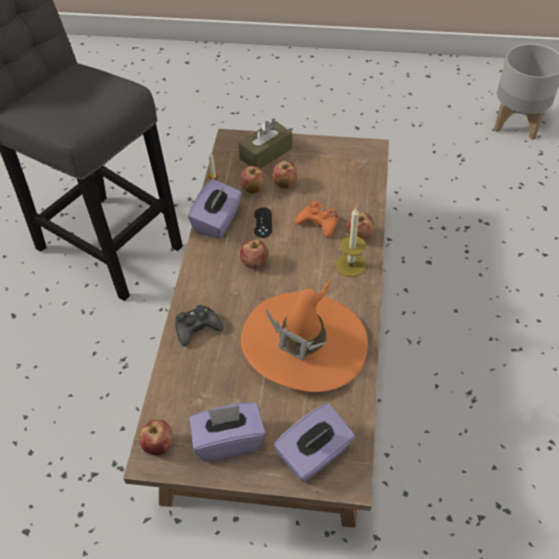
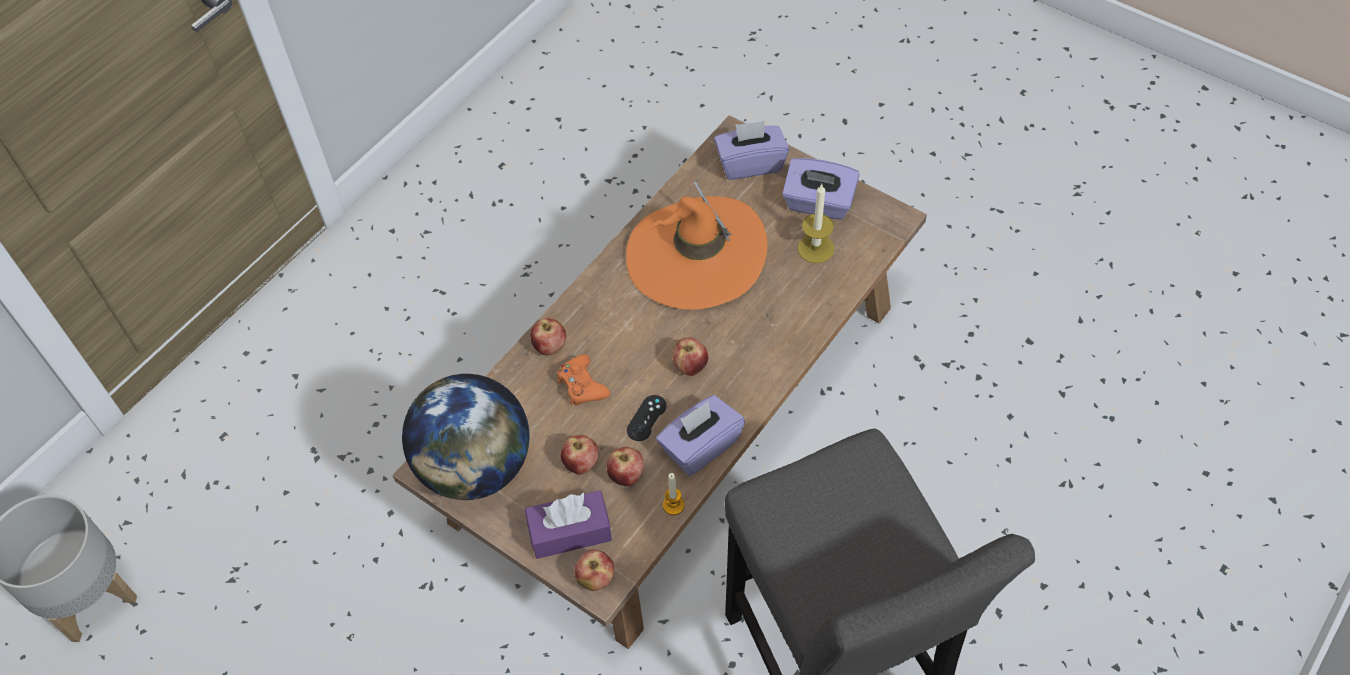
camera: 150 degrees left, 5 degrees up
apple [139,420,173,456] -> apple moved to [574,550,614,591]
black game controller [175,305,223,347] -> none
brown tissue box [238,119,292,169] -> purple tissue box [525,490,612,559]
candle [336,208,366,277] -> candle moved to [797,184,834,263]
none -> globe [402,374,530,500]

